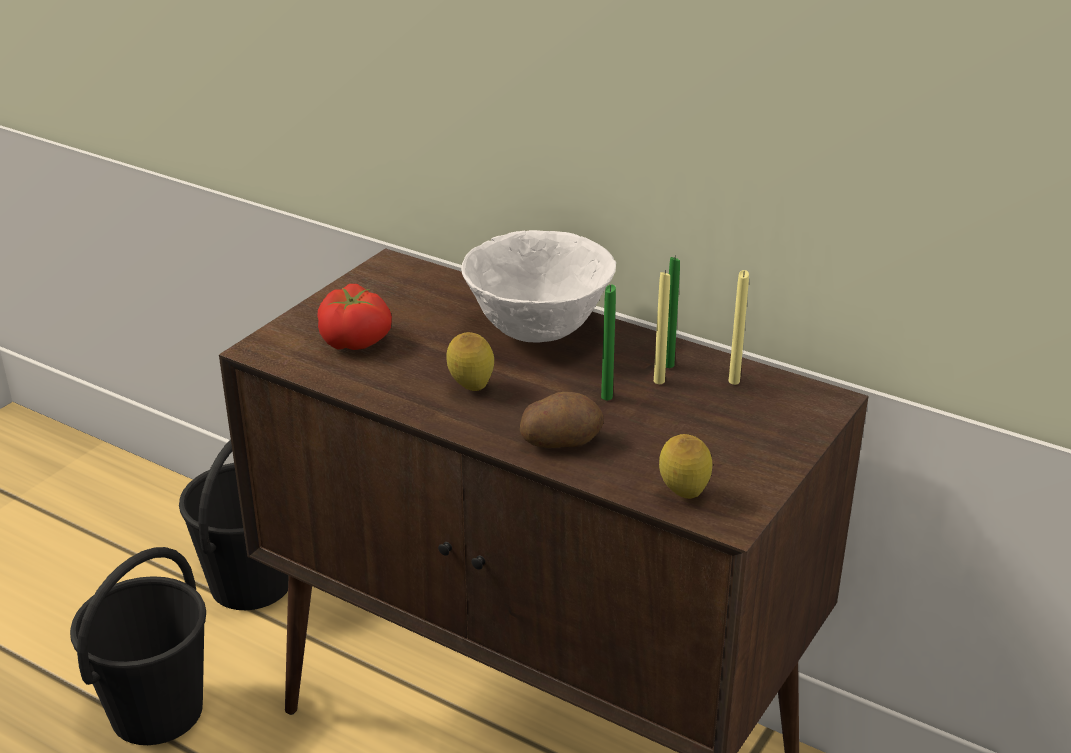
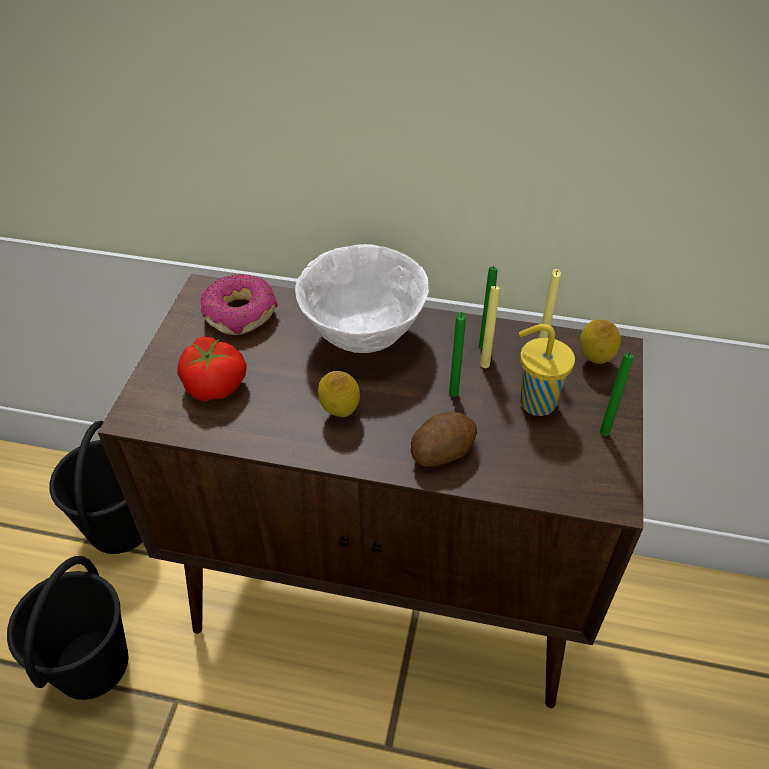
camera: 20 degrees left, 15 degrees up
lemon [659,434,712,499] -> lemon moved to [580,320,621,364]
none -> donut [200,274,278,335]
none -> yellow cup [519,324,575,416]
none -> green candle [600,353,634,436]

